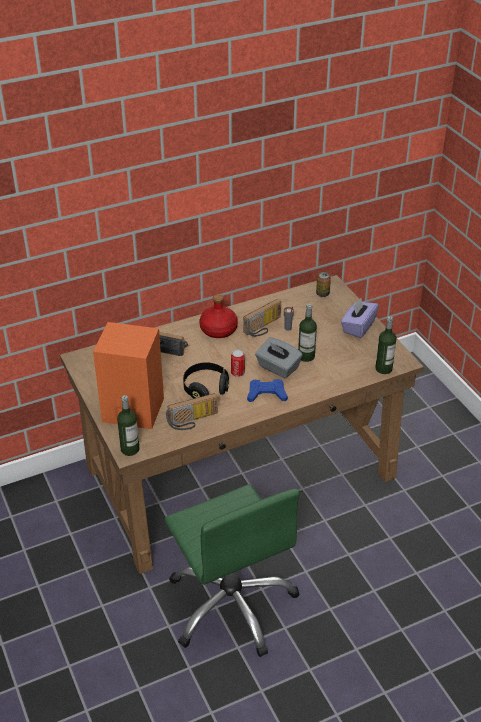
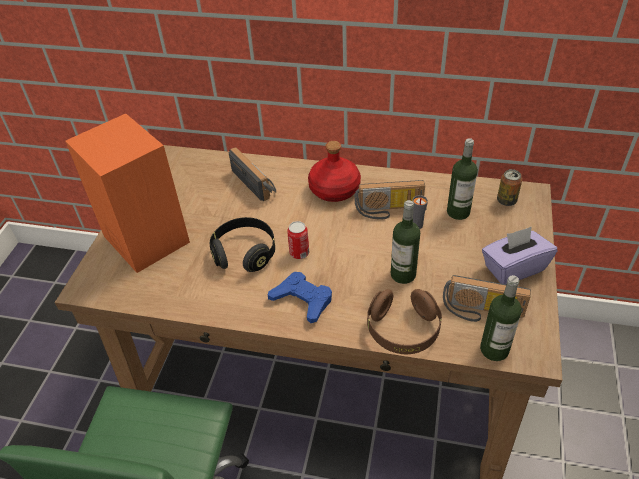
camera: 40 degrees right, 5 degrees up
bottle [117,395,139,456] -> bottle moved to [447,138,478,220]
radio [166,393,218,430] -> radio moved to [443,275,531,322]
grey tissue box [255,337,303,378] -> none
none -> brown headphones [367,289,442,354]

